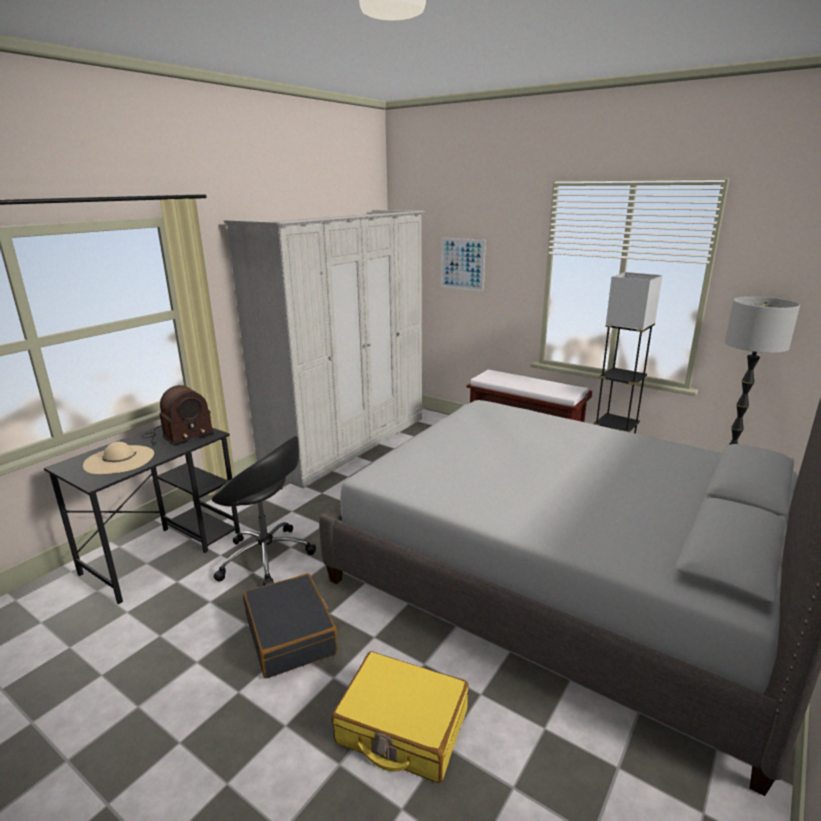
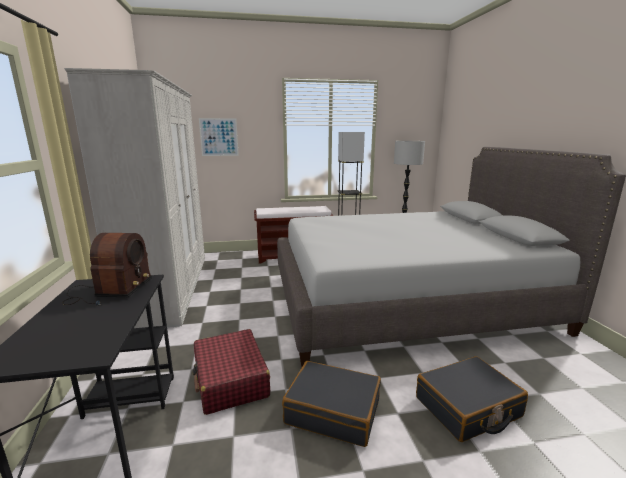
camera: 45 degrees left, 5 degrees down
beige hat [83,442,154,474] -> none
black office chair [212,436,316,586] -> red suitcase [193,329,270,415]
yellow suitcase [331,651,468,783] -> black suitcase [416,356,528,442]

